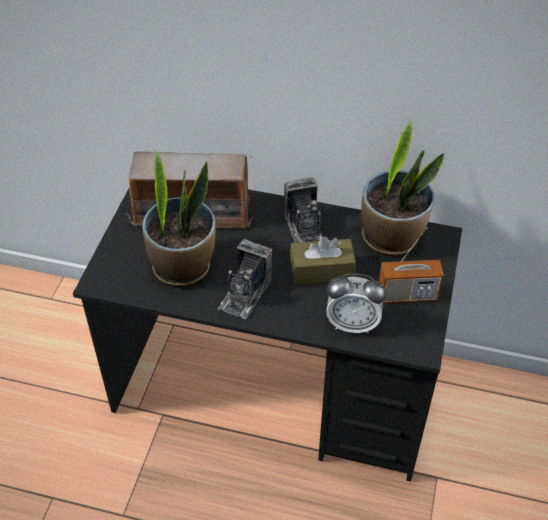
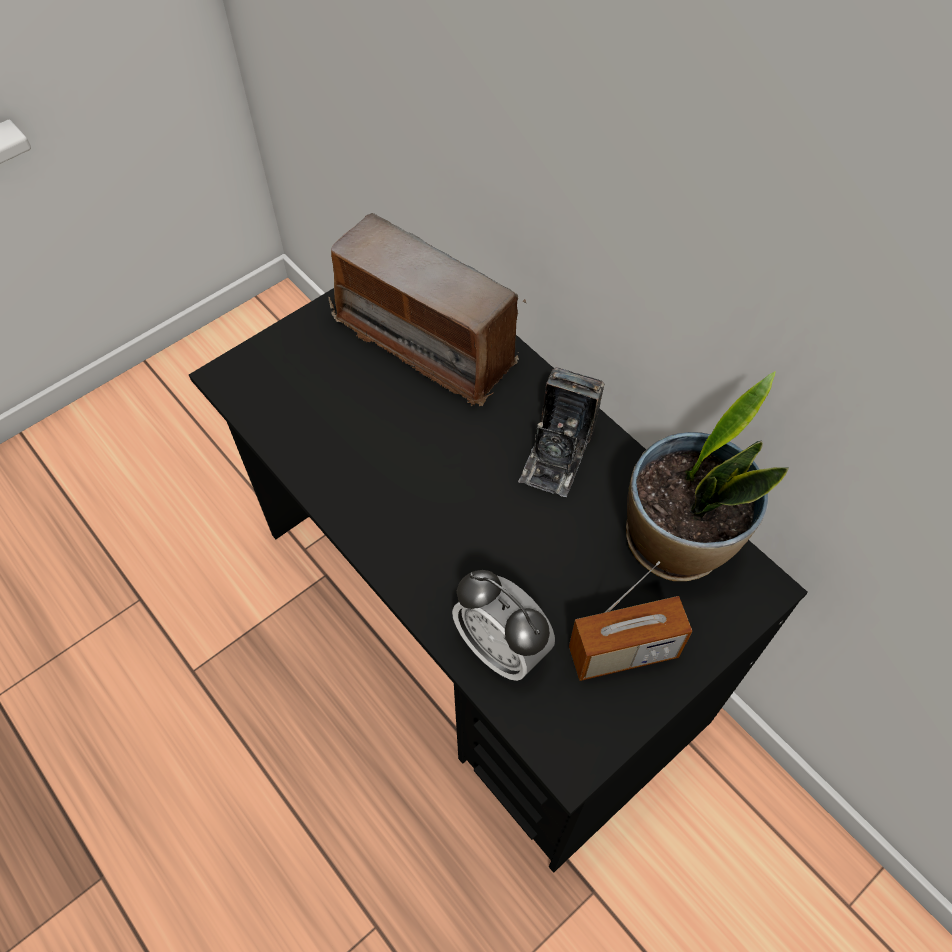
camera: 35 degrees right, 10 degrees up
potted plant [142,150,216,287] -> none
camera [218,239,272,319] -> none
brown tissue box [290,236,356,284] -> none
radio [379,227,444,303] -> radio turned 45 degrees counterclockwise [569,561,692,681]

